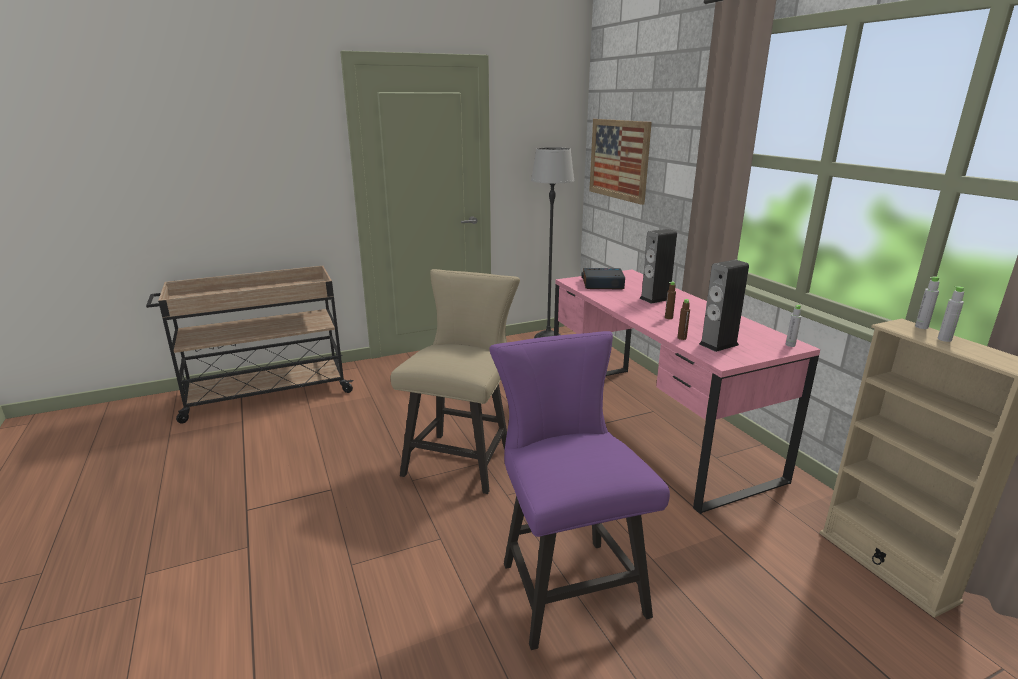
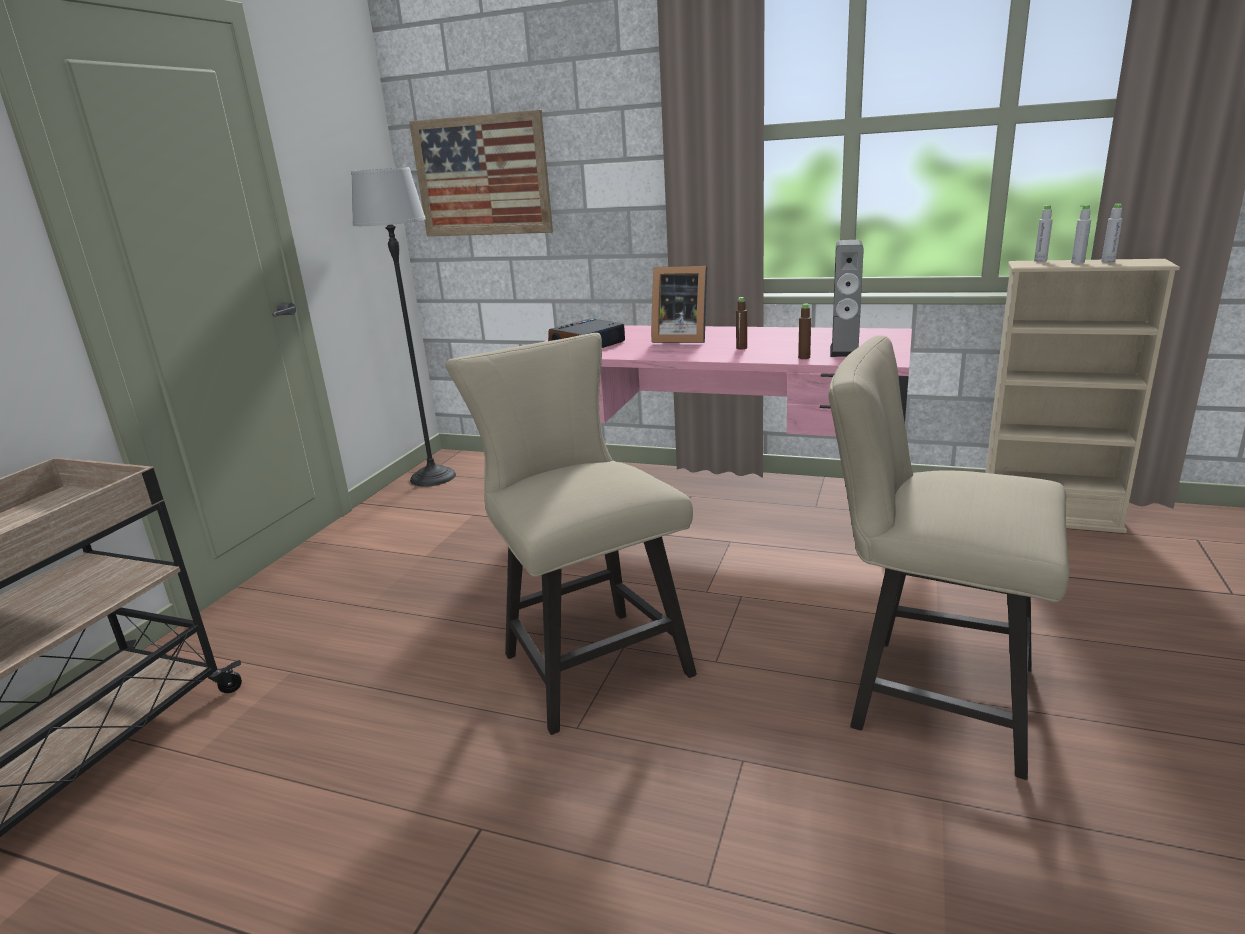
camera: 45 degrees left, 0 degrees up
purple chair [489,331,670,650] -> beige chair [828,335,1069,780]
speaker [639,229,677,304] -> picture frame [651,266,707,343]
grey bottle [786,305,801,347] -> grey bottle moved to [1101,204,1123,263]

